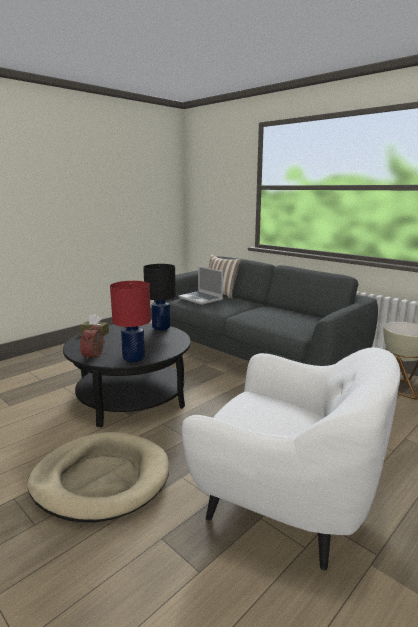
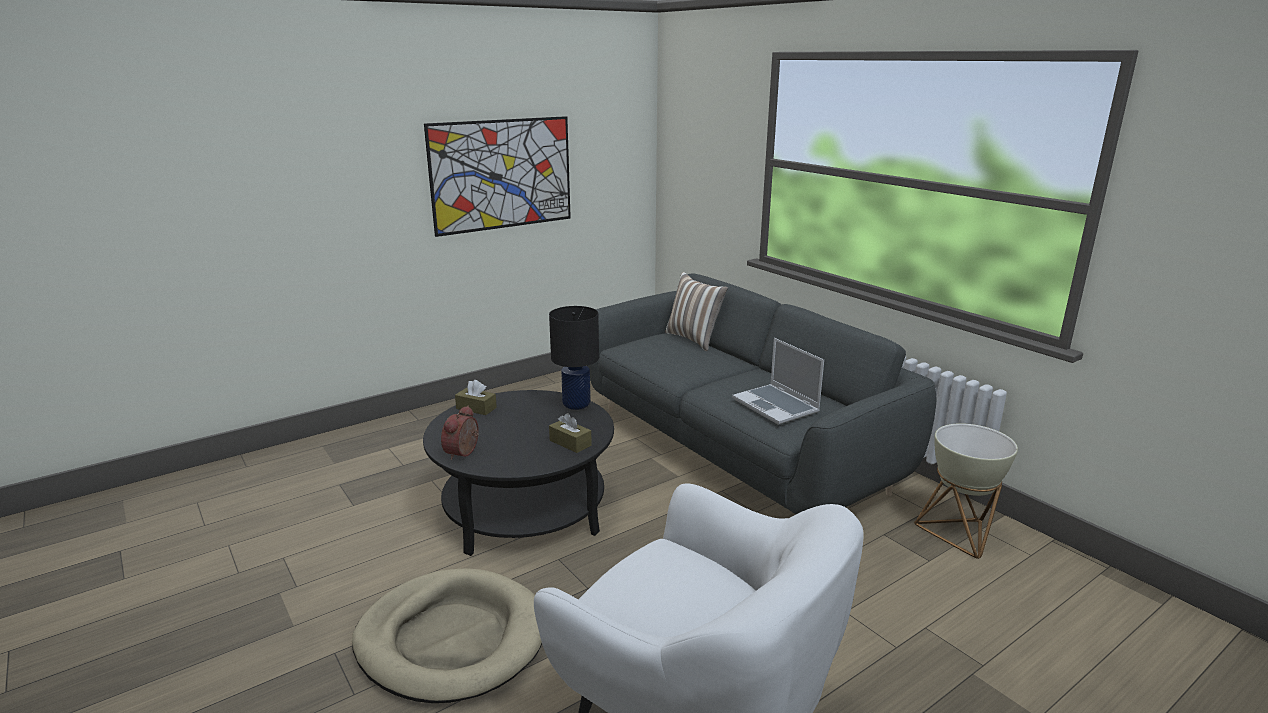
camera: 10 degrees right, 5 degrees up
red table lamp [110,281,151,362] -> none
laptop [178,266,223,305] -> laptop moved to [732,338,824,425]
none -> picture [424,116,571,237]
none -> brown tissue box [549,413,592,453]

